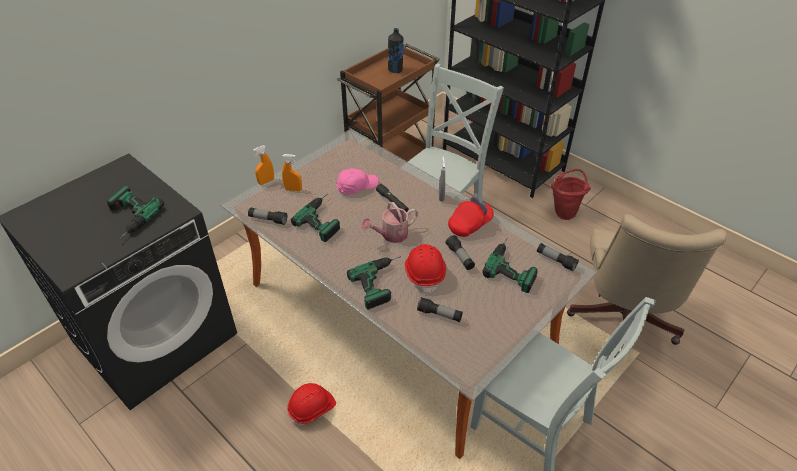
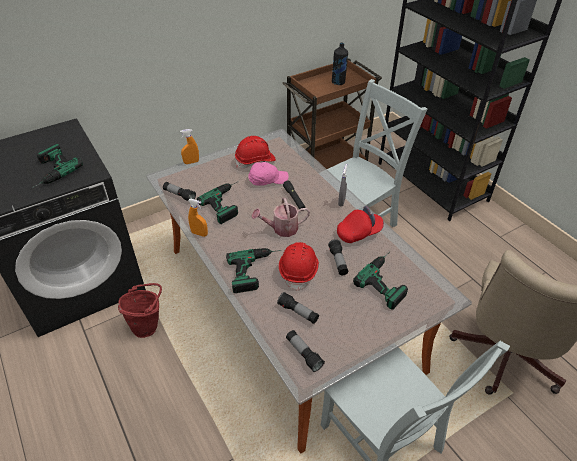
camera: 15 degrees right, 0 degrees up
orange spray bottle [282,154,302,191] -> orange spray bottle moved to [188,199,208,237]
red hard hat [287,383,336,426] -> red hard hat moved to [235,136,276,168]
flashlight [537,243,579,272] -> flashlight moved to [286,330,325,372]
red bucket [550,169,591,220] -> red bucket moved to [118,283,162,338]

